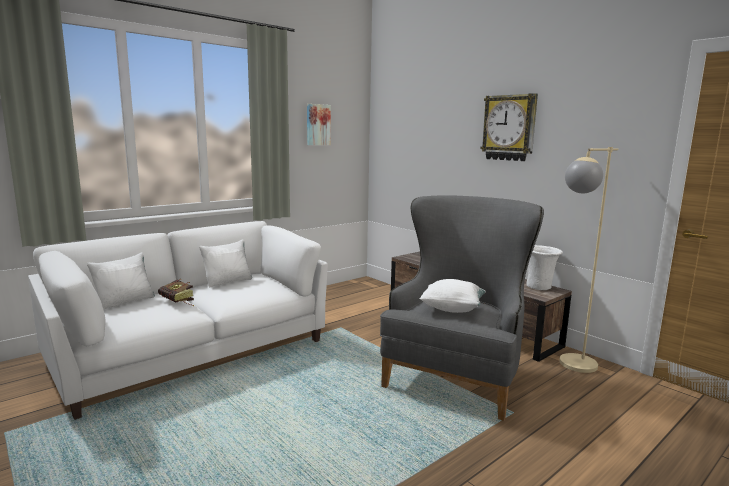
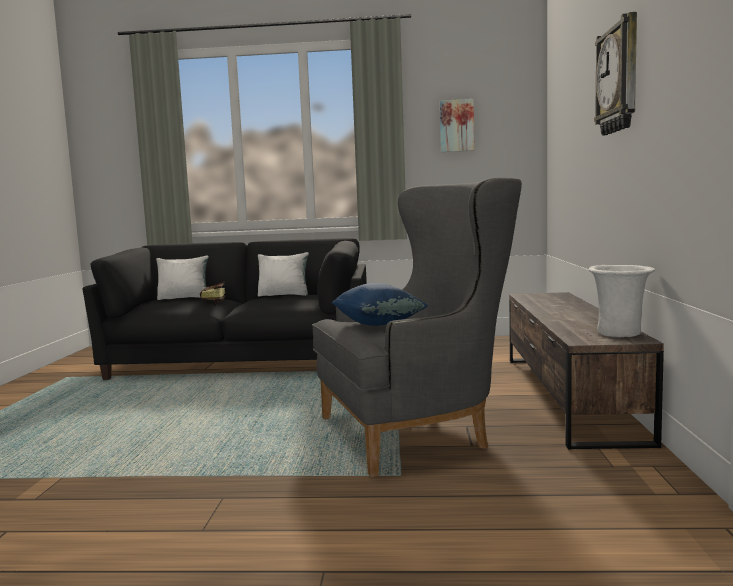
camera: 45 degrees right, 5 degrees down
white sofa [28,221,328,420] -> black sofa [83,238,367,380]
white pillow [419,279,486,313] -> blue pillow [331,283,428,326]
beige floor lamp [559,147,618,373] -> none

